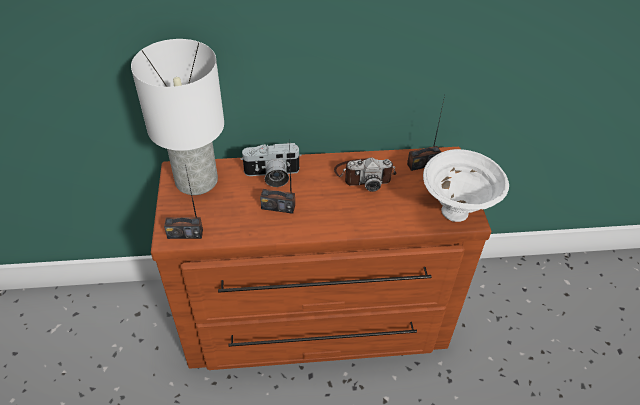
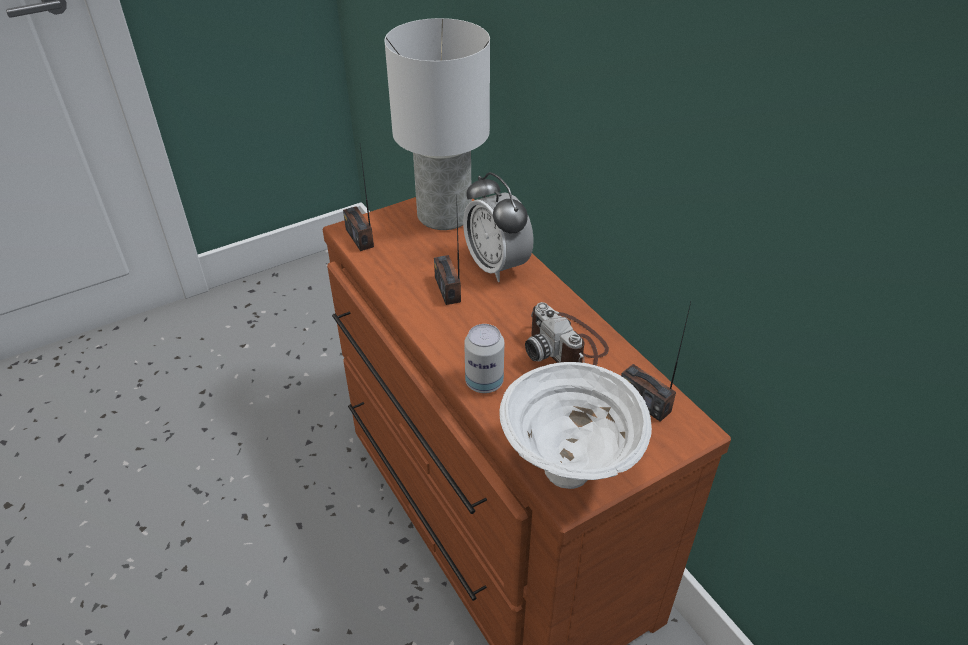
camera: 65 degrees right, 5 degrees down
camera [241,143,301,187] -> alarm clock [463,172,534,282]
none -> can [464,324,504,393]

